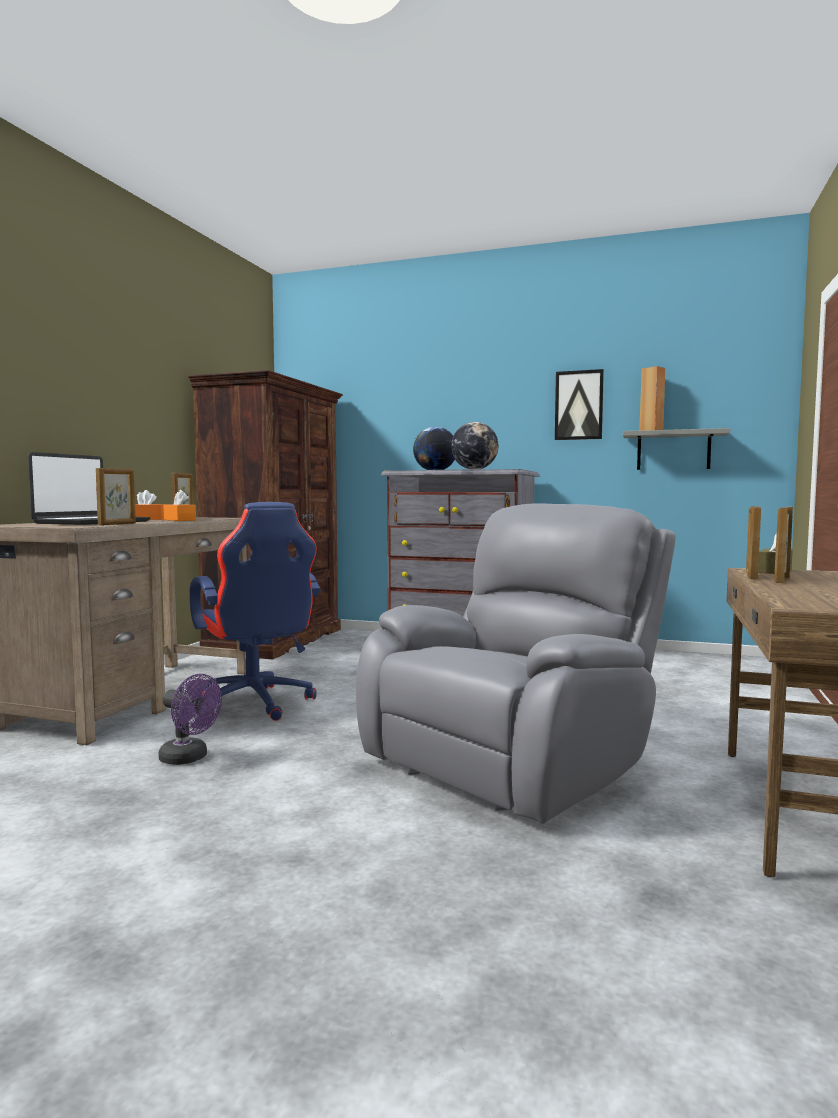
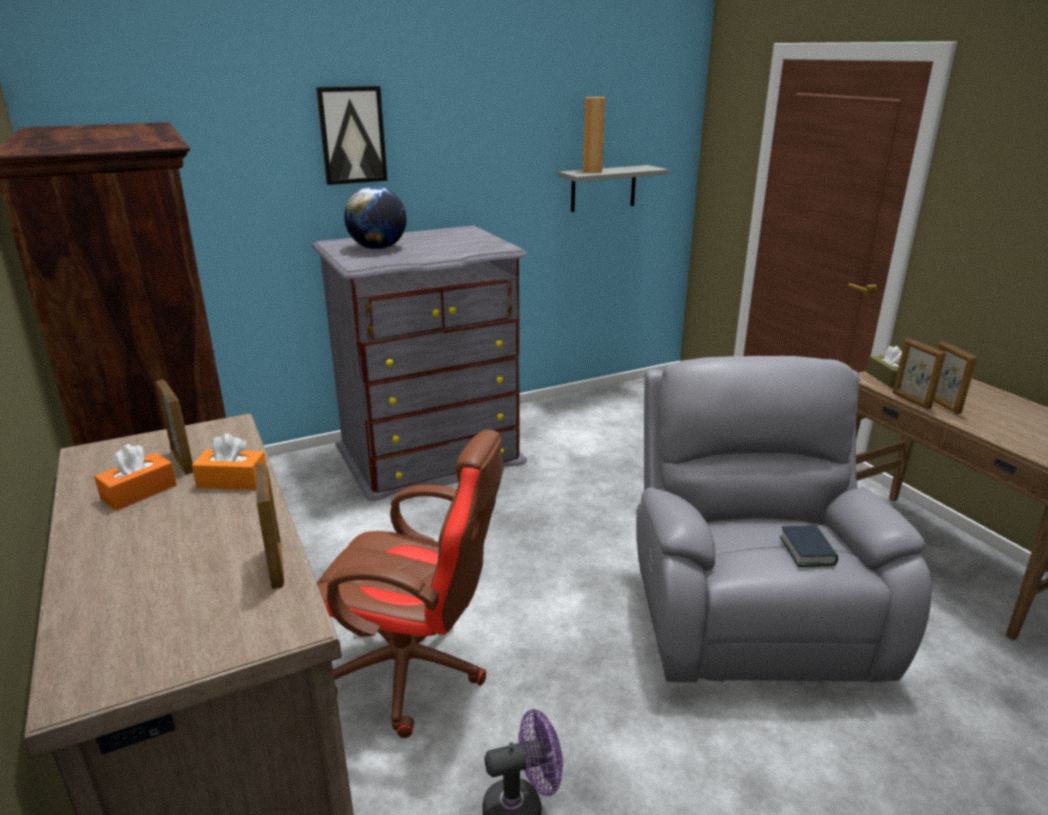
camera: 45 degrees left, 20 degrees up
laptop [27,452,150,525] -> none
blue office chair [190,502,320,721] -> brown office chair [317,430,504,738]
globe [451,422,498,470] -> none
picture [555,369,604,440] -> picture moved to [316,86,387,185]
none -> book [780,526,838,567]

